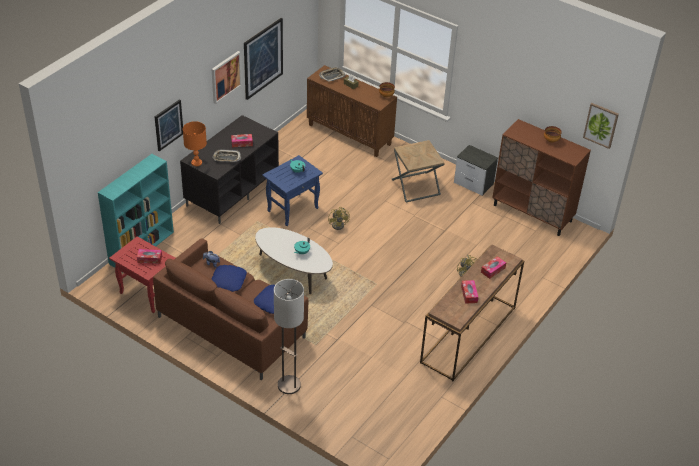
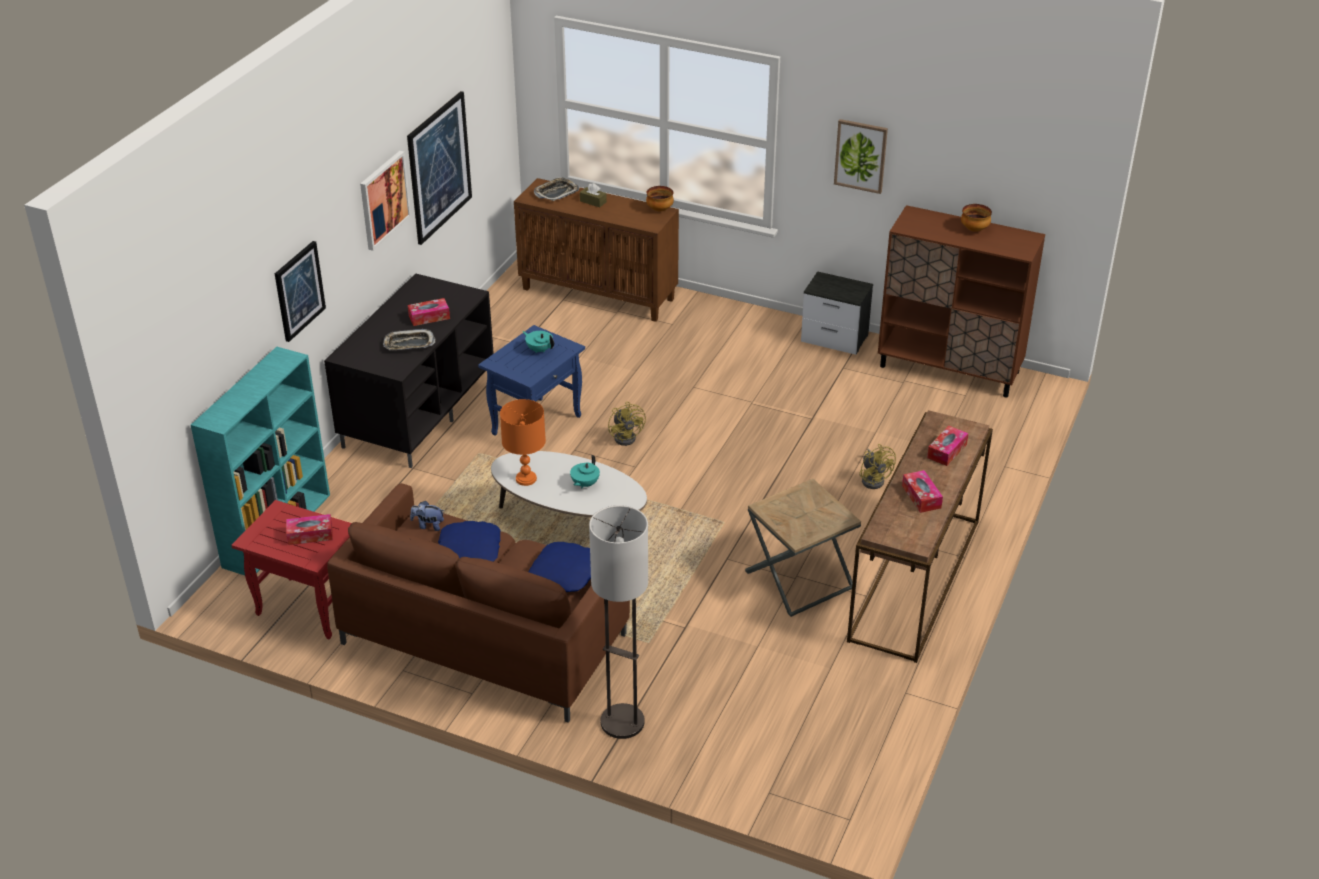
camera: 10 degrees left, 5 degrees down
orange table lamp [183,121,207,166] -> orange table lamp moved to [500,399,546,486]
brown side table [392,140,444,202] -> brown side table moved to [745,479,861,617]
picture [583,103,619,149] -> picture moved to [834,119,888,194]

